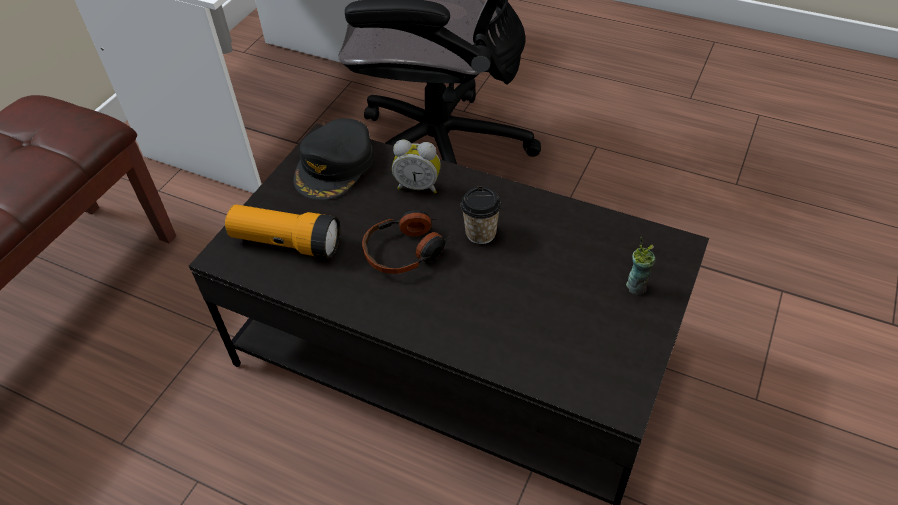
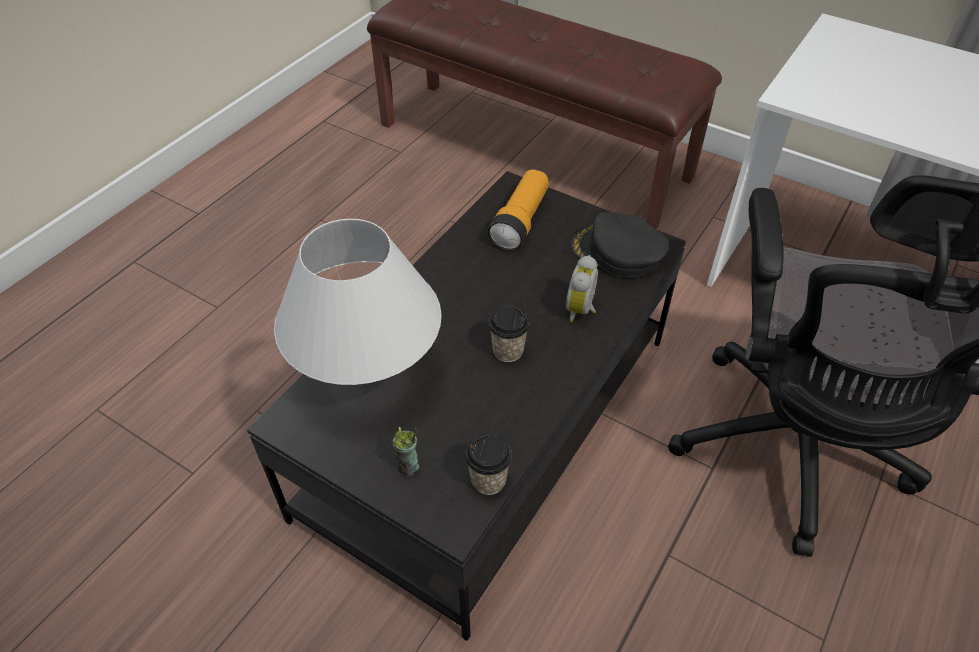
camera: 95 degrees right, 0 degrees up
headphones [362,210,450,274] -> none
none -> white table lamp [274,219,442,385]
none -> cup [465,433,512,495]

